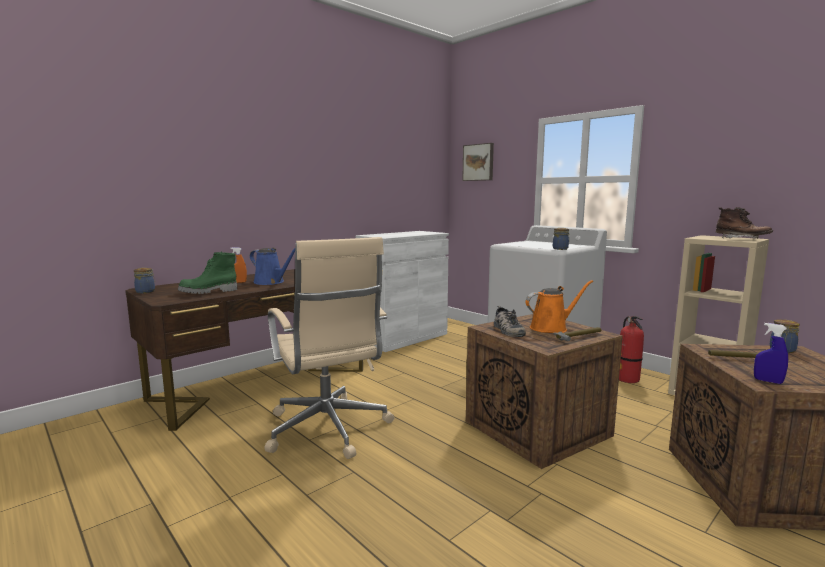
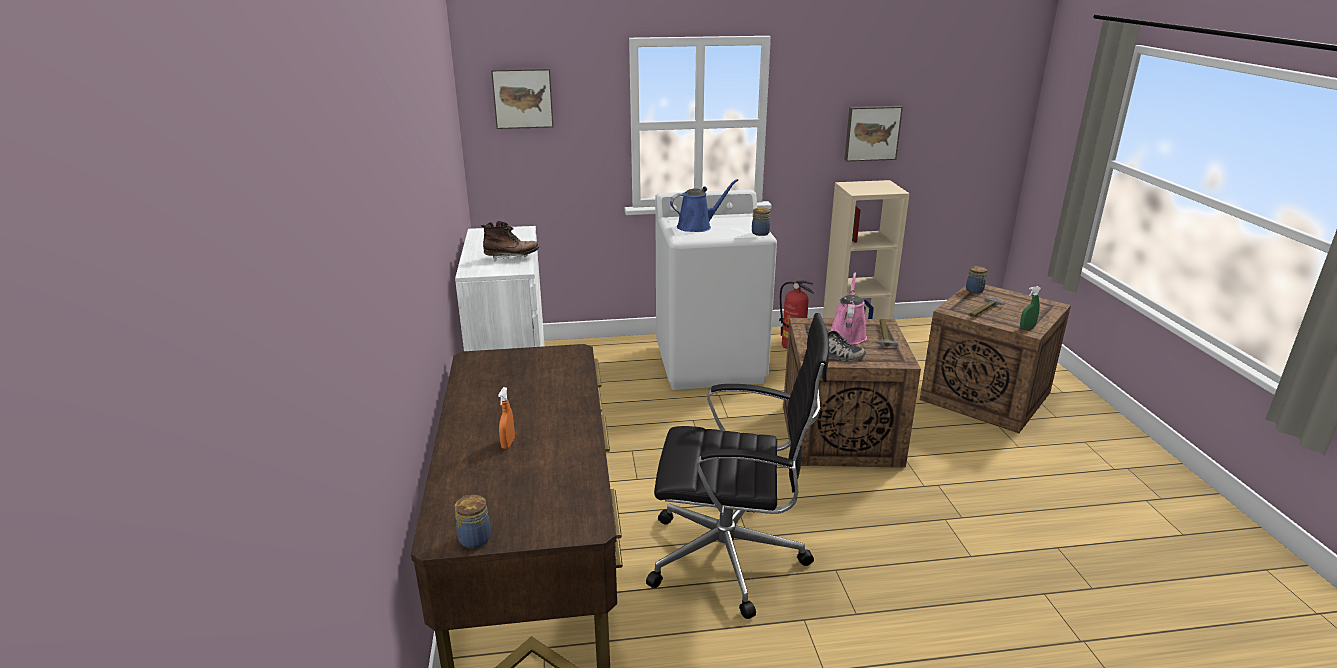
camera: 55 degrees left, 15 degrees up
green boot [178,252,237,294] -> none
blue watering can [250,247,295,285] -> blue watering can moved to [670,179,738,232]
beige office chair [264,237,395,459] -> black office chair [646,313,829,619]
orange watering can [526,280,593,333] -> pink watering can [830,272,867,345]
brown boot [716,207,773,239] -> brown boot moved to [481,221,540,262]
blue spray bottle [754,323,788,384] -> green spray bottle [1020,286,1041,328]
none -> picture [844,106,903,161]

